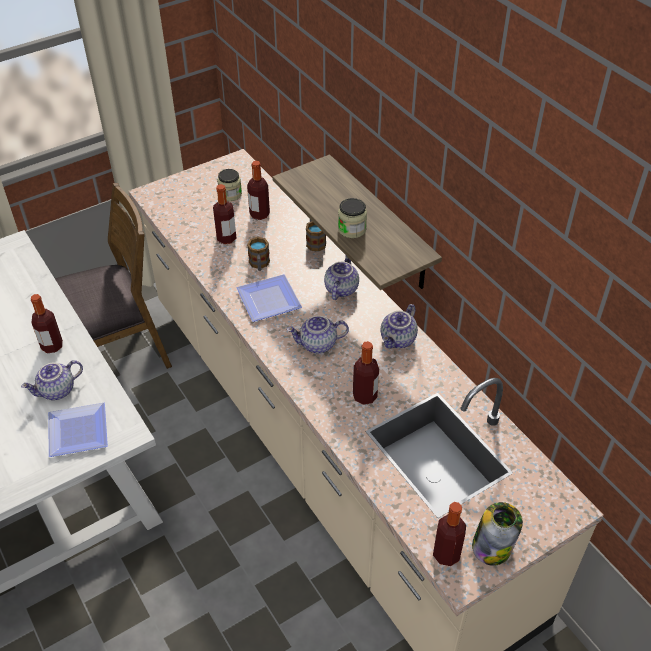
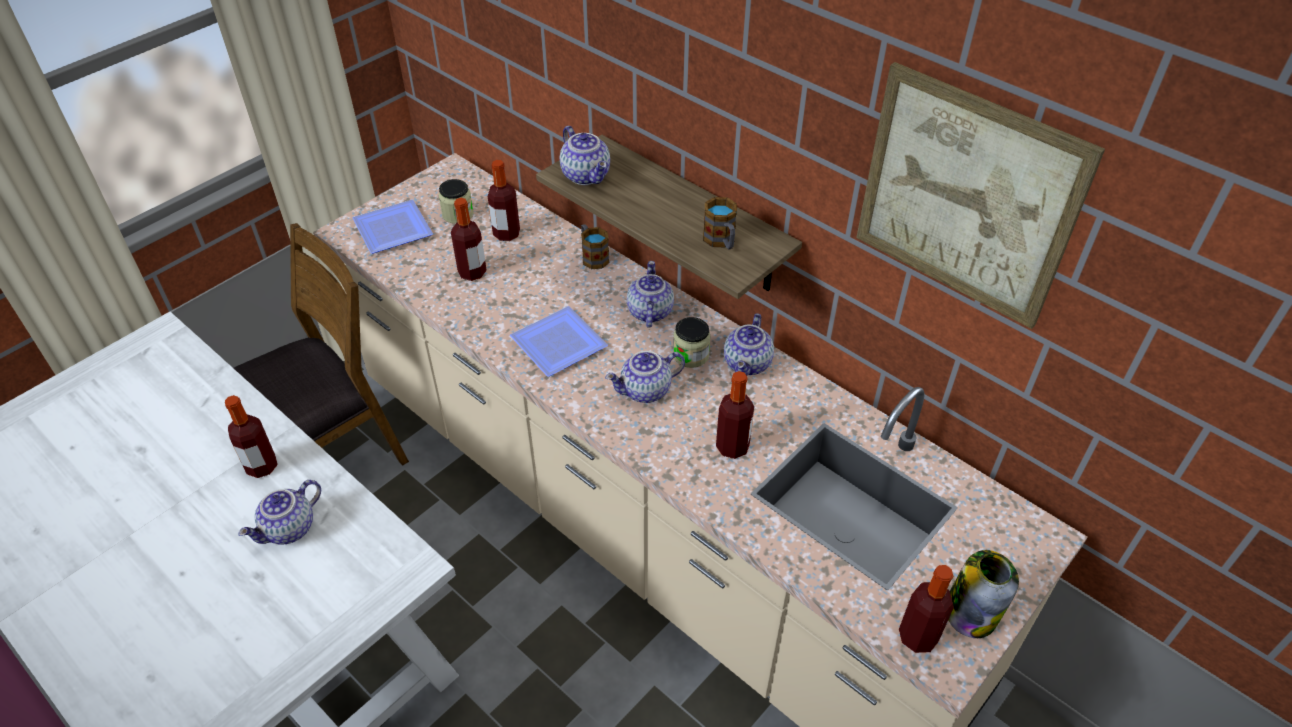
camera: 15 degrees left, 0 degrees up
plate [48,403,108,457] -> plate moved to [353,200,433,254]
mug [247,237,270,271] -> mug moved to [703,197,737,249]
jar [338,198,367,238] -> jar moved to [673,317,711,368]
none -> teapot [560,126,610,185]
none -> picture [856,62,1105,329]

